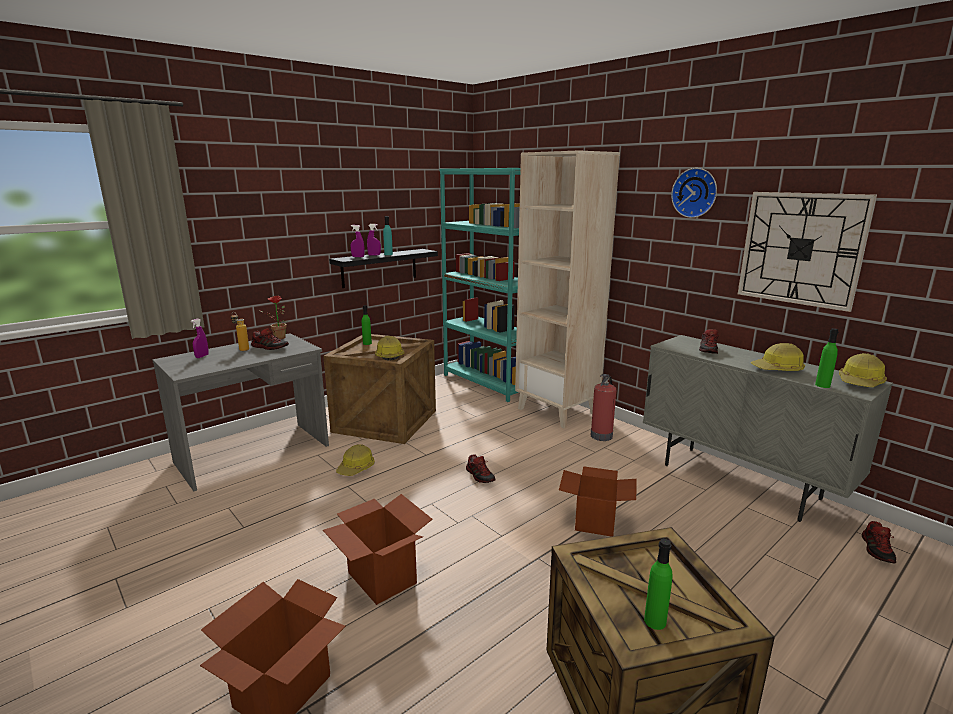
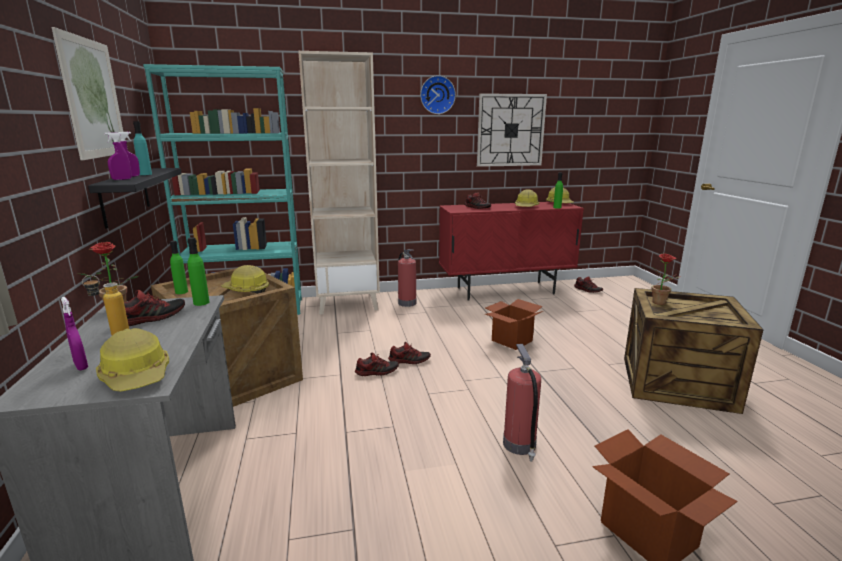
camera: 60 degrees left, 0 degrees up
cardboard box [323,494,433,605] -> fire extinguisher [503,344,541,462]
hard hat [336,444,375,476] -> hard hat moved to [96,328,169,392]
grey cabinet [643,335,893,522] -> red cabinet [439,202,584,301]
green bottle [644,539,673,630] -> green bottle moved to [187,237,210,306]
none -> picture [52,27,123,160]
none -> shoe [355,353,399,376]
none -> potted plant [652,253,679,305]

